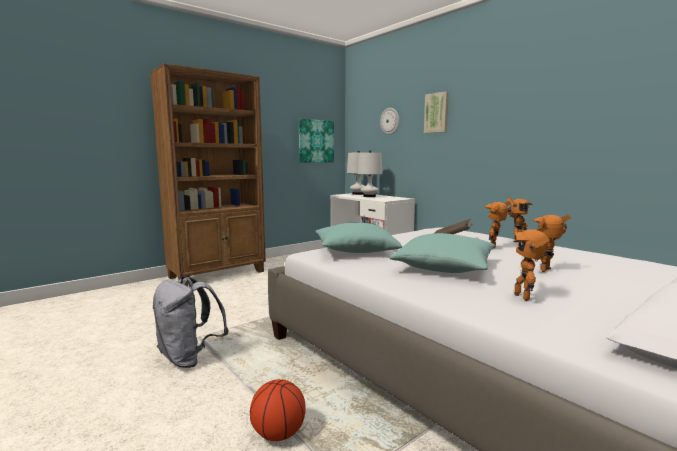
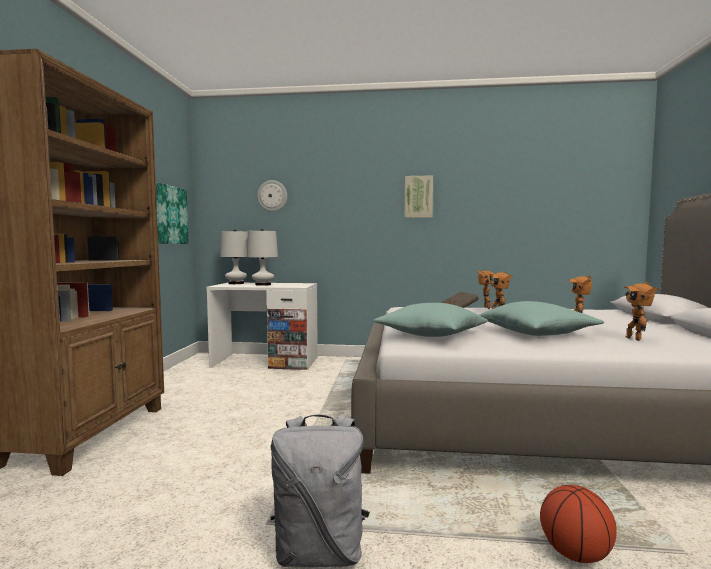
camera: 45 degrees left, 5 degrees down
picture [424,91,449,133] -> picture moved to [404,175,433,218]
toy robot [513,226,550,301] -> toy robot turned 45 degrees clockwise [624,282,658,341]

